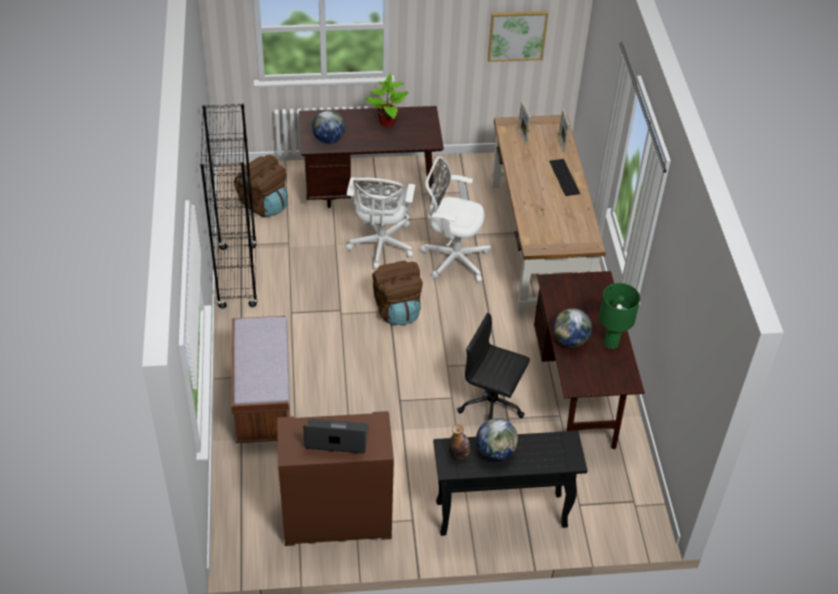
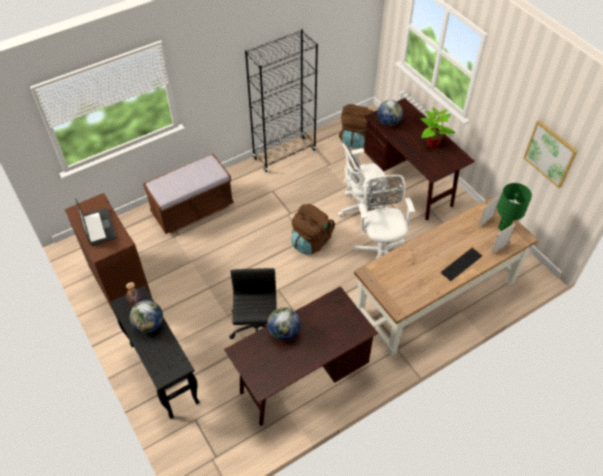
camera: 65 degrees right, 5 degrees up
green table lamp [599,283,640,349] -> green table lamp moved to [497,183,532,231]

